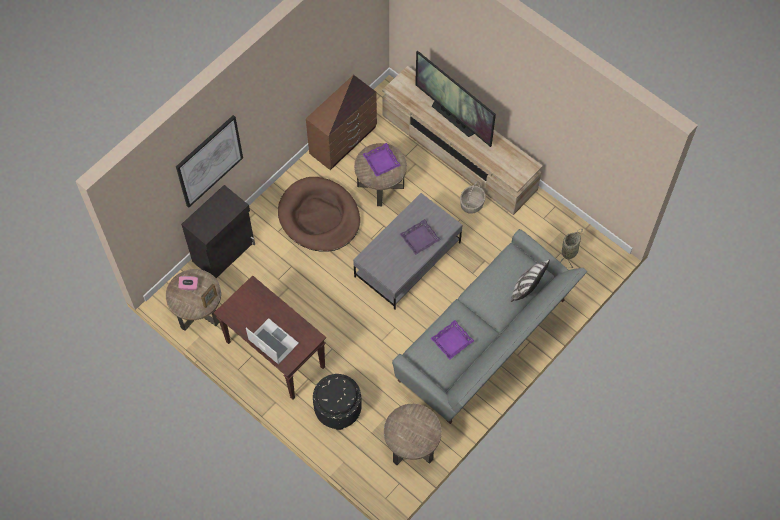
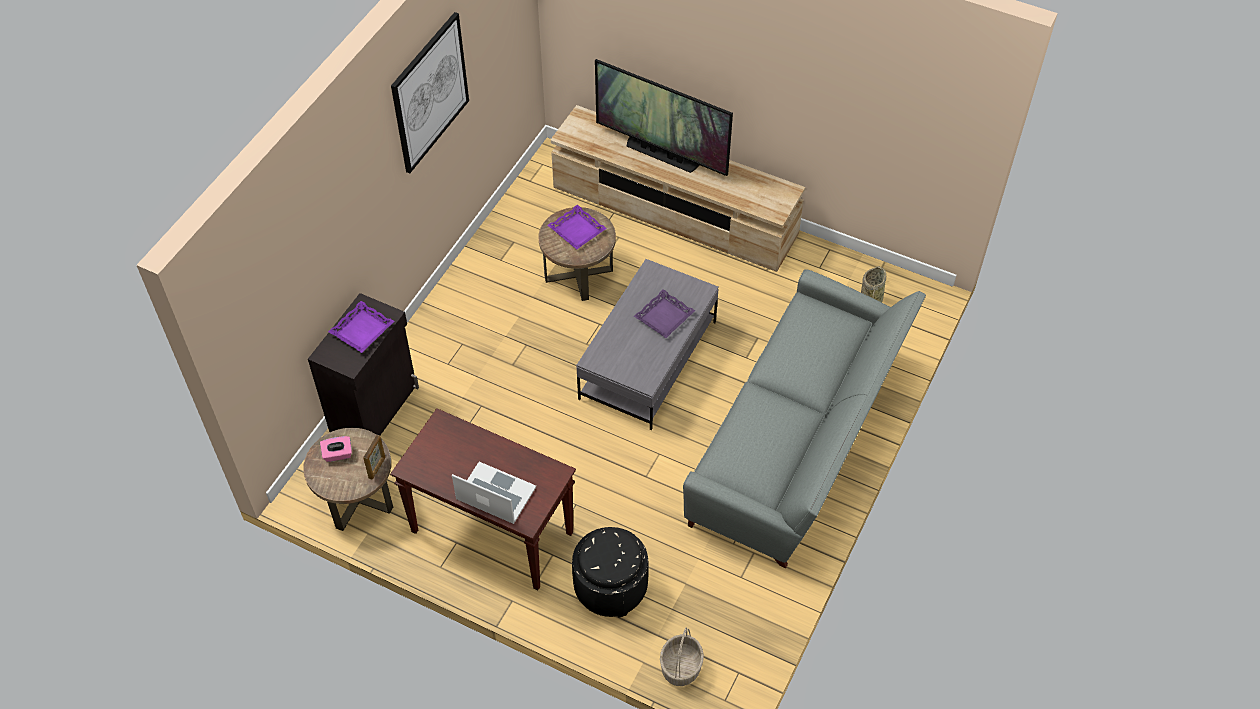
camera: 15 degrees left, 10 degrees down
picture [176,115,243,208] -> picture moved to [391,12,469,173]
brown dog bed [278,177,360,252] -> none
brown dresser [306,75,377,170] -> none
brown side table [384,404,442,465] -> none
purple tray [430,320,474,360] -> purple tray moved to [328,301,394,353]
basket [460,181,486,214] -> basket moved to [660,628,704,686]
pillow [511,260,550,302] -> none

